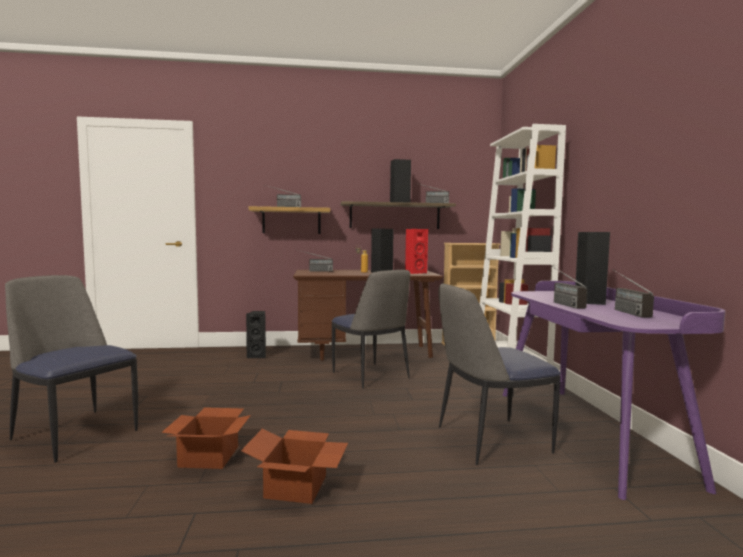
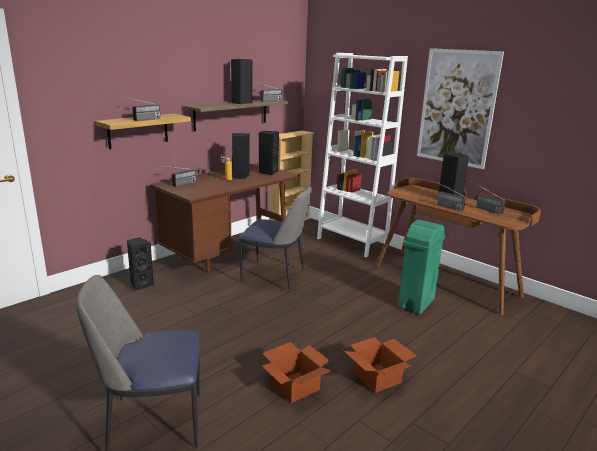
camera: 40 degrees left, 15 degrees up
red speaker [405,229,428,274] -> black speaker [259,131,279,175]
chair [438,283,561,465] -> green trash can [398,220,446,314]
purple desk [503,281,726,500] -> brown desk [376,178,541,315]
none -> picture [417,48,504,169]

